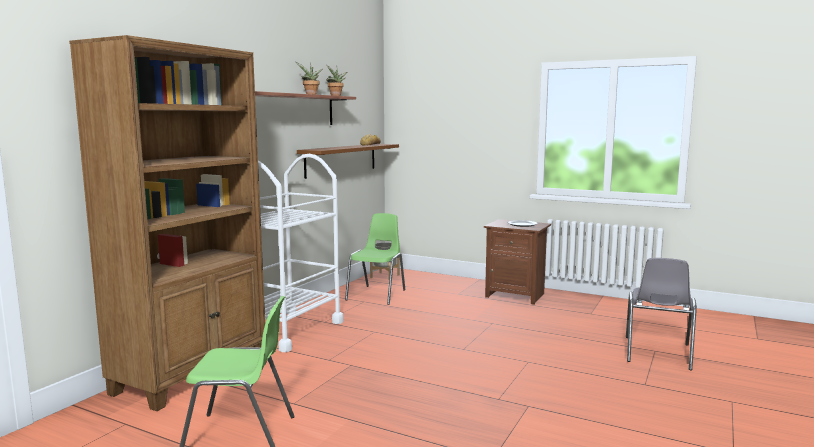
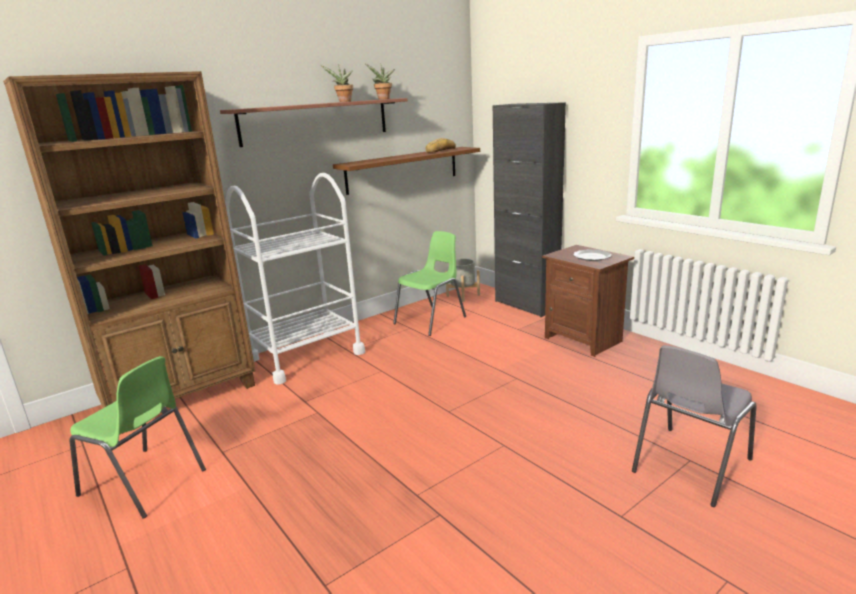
camera: 25 degrees right, 10 degrees up
none -> black cabinet [493,102,566,317]

